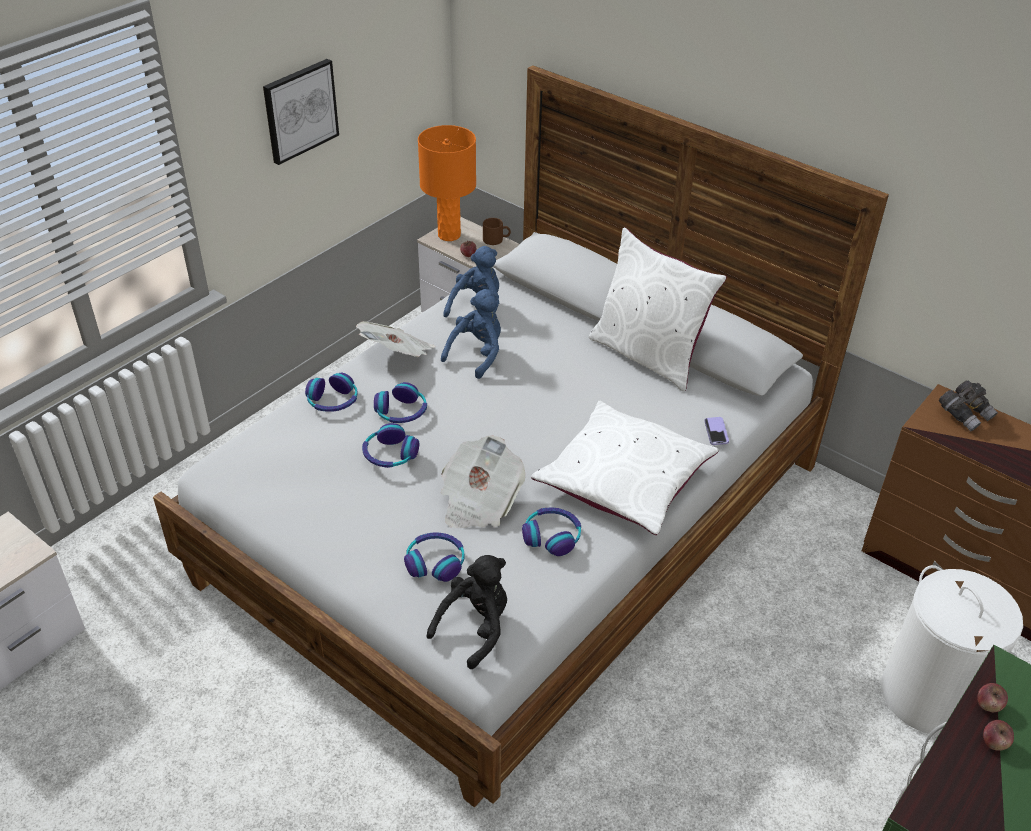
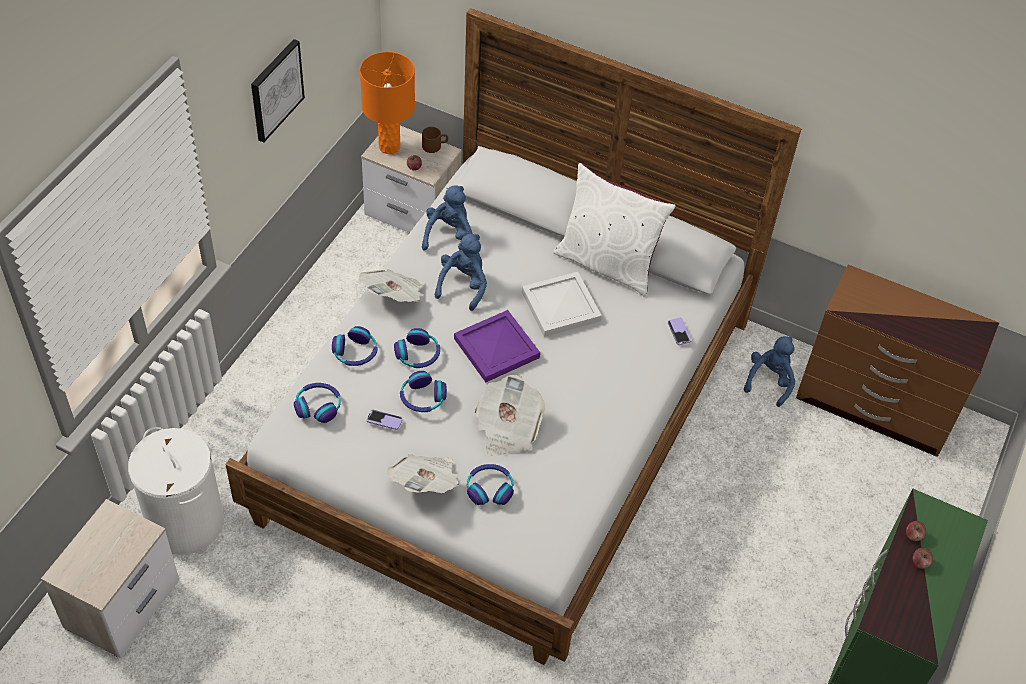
camera: 15 degrees left, 10 degrees up
black plush toy [427,555,507,669] -> none
headphones [522,508,581,556] -> headphones moved to [294,383,341,423]
white pillow [531,400,719,535] -> none
white laundry basket [881,565,1023,735] -> white laundry basket moved to [128,427,224,555]
grey binoculars [939,380,998,432] -> none
none -> phone [366,410,402,430]
none -> newspaper [387,454,459,493]
none -> purple tray [454,310,540,382]
none -> white tray [522,272,602,337]
none -> blue plush toy [744,336,795,407]

